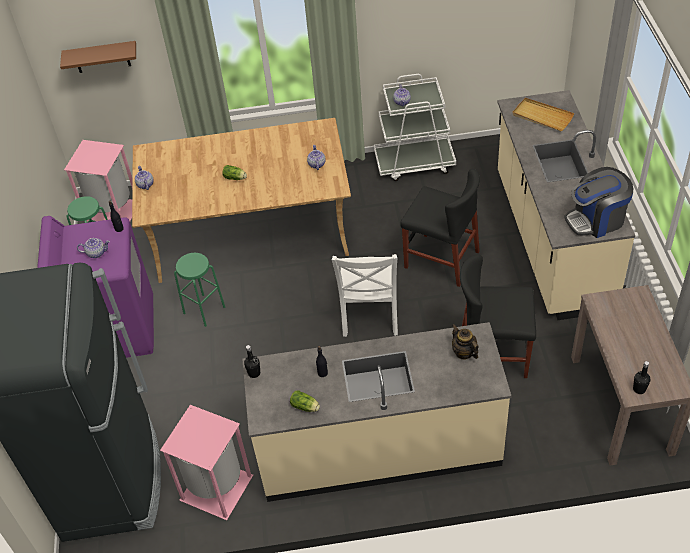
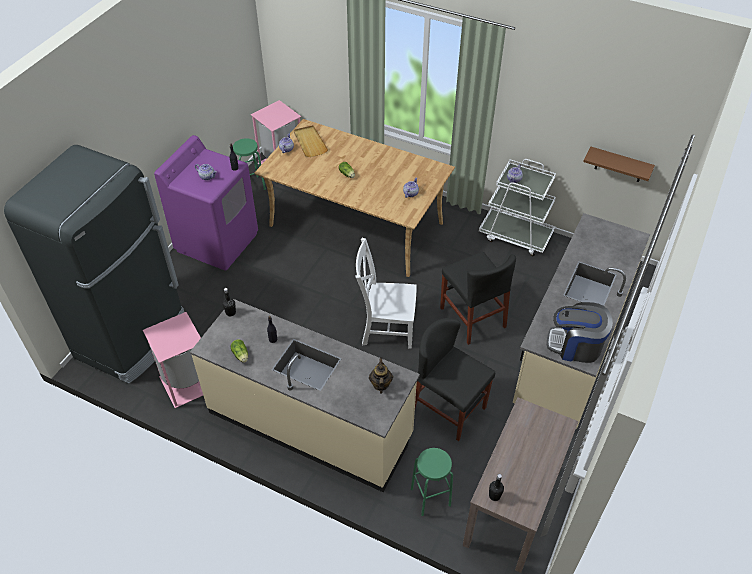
camera: 30 degrees right, 0 degrees up
brown shelf [60,41,136,73] -> brown shelf moved to [583,147,655,182]
green stool [174,253,225,327] -> green stool moved to [411,448,453,516]
white chair [331,254,398,337] -> white chair turned 60 degrees clockwise [355,238,417,349]
beige tray [512,98,574,132] -> beige tray moved to [294,125,328,157]

